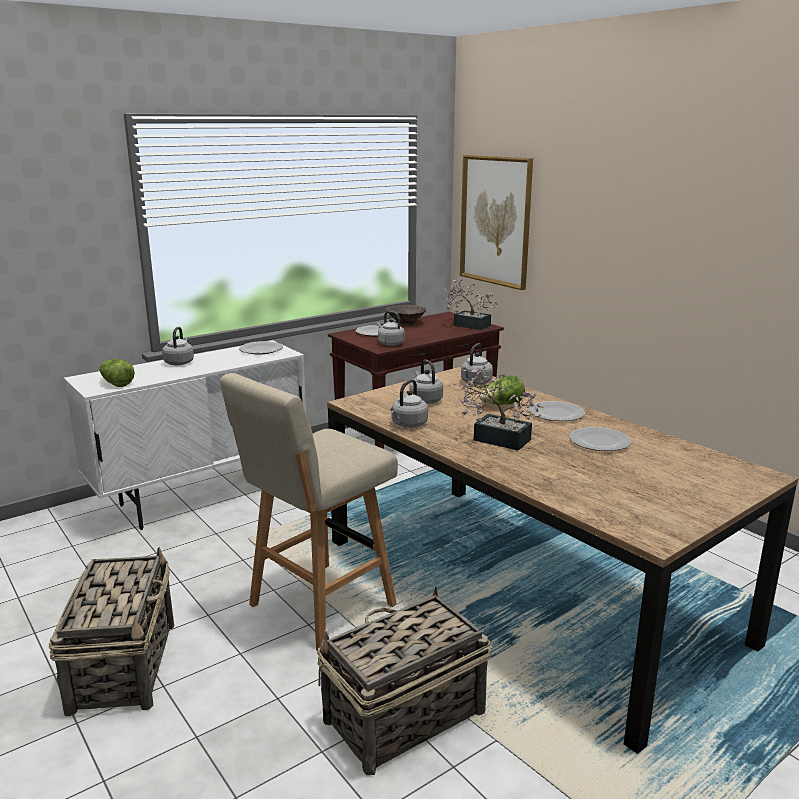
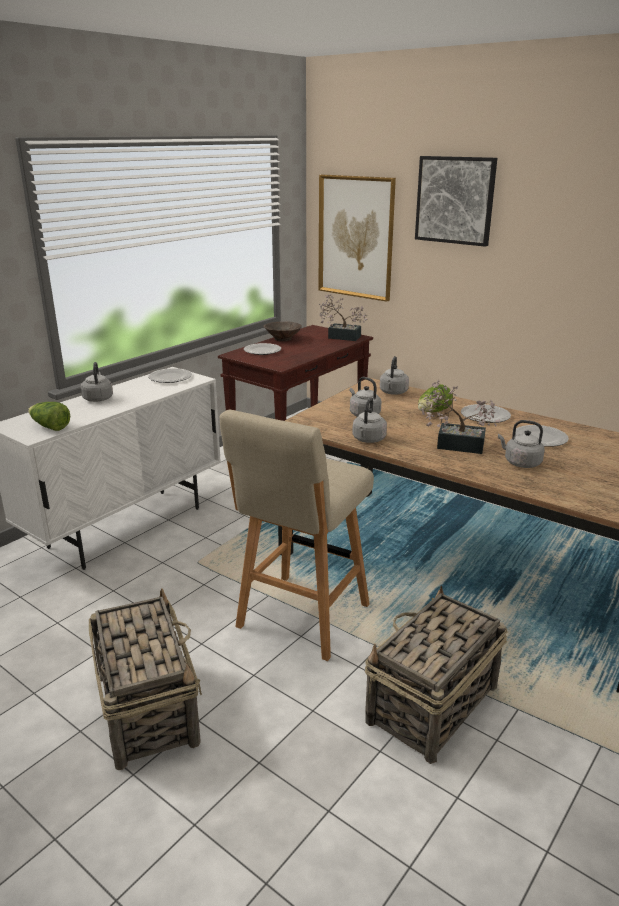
camera: 15 degrees left, 5 degrees up
grey kettle [377,311,405,346] -> grey kettle moved to [498,420,545,468]
none -> picture [415,156,497,247]

